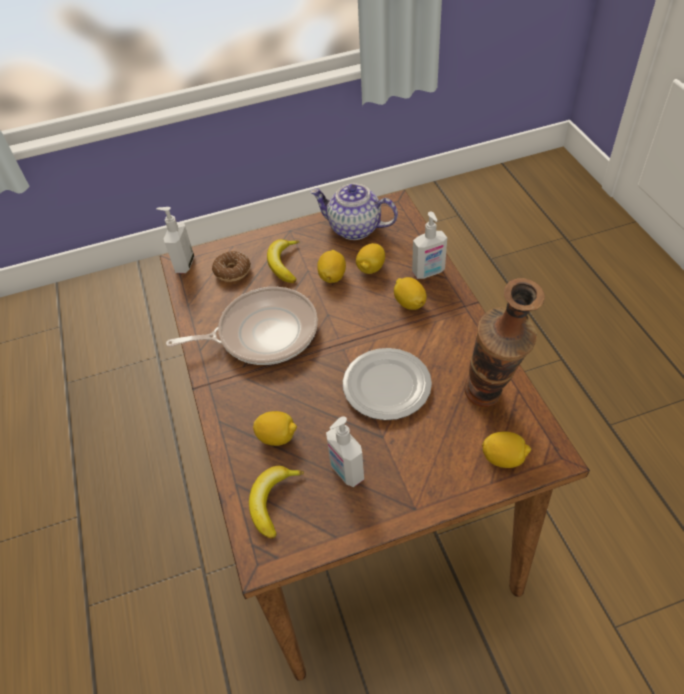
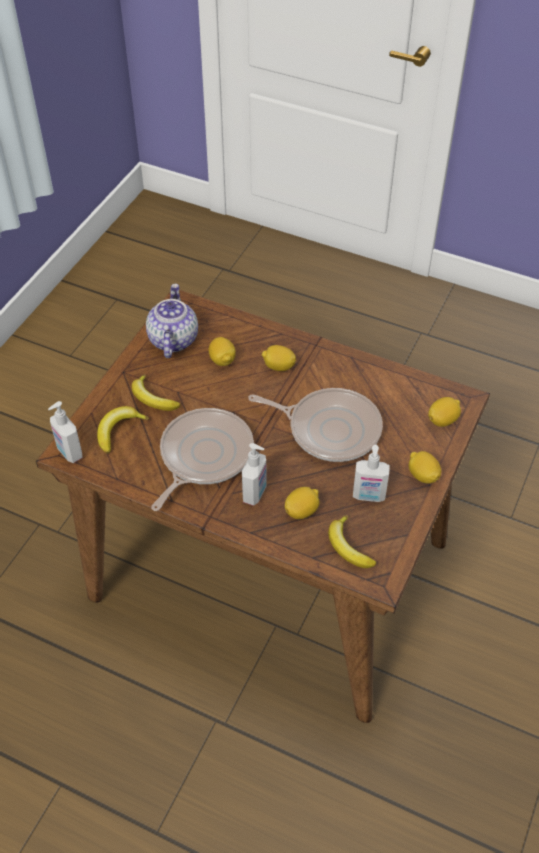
camera: 50 degrees left, 0 degrees up
donut [212,251,251,282] -> banana [97,406,149,453]
teapot [310,184,398,240] -> teapot turned 120 degrees clockwise [146,284,198,358]
lemon [317,250,346,283] -> lemon moved to [409,451,441,484]
plate [343,348,432,420] -> frying pan [248,388,383,462]
soap dispenser [412,211,447,279] -> soap dispenser moved to [242,443,266,506]
vase [464,278,545,407] -> none

